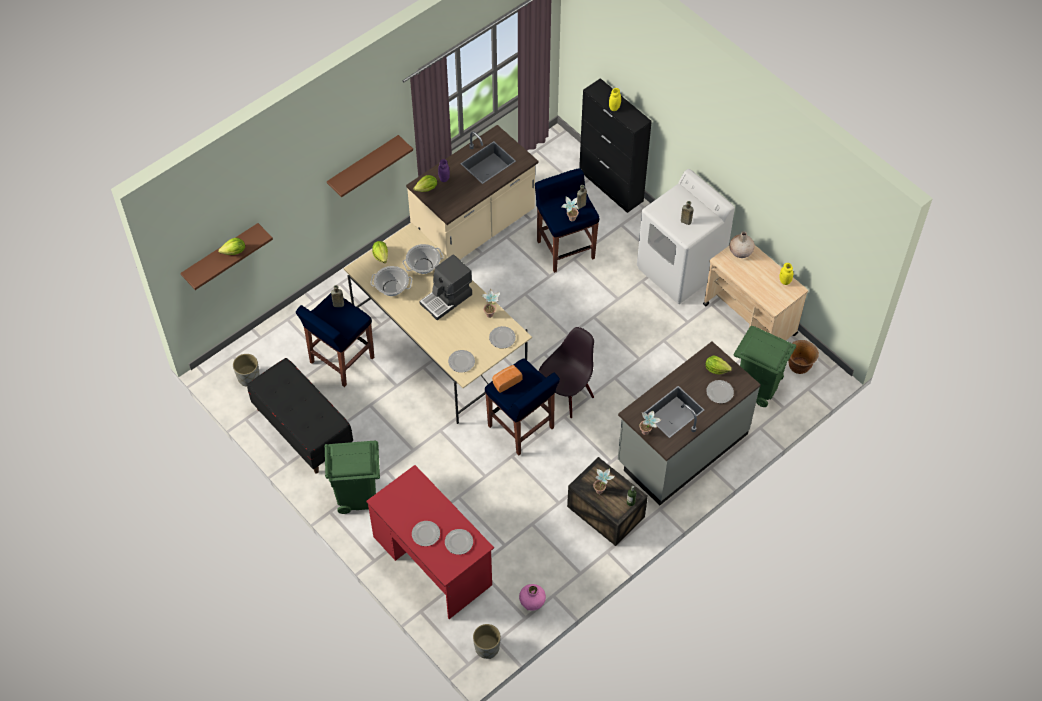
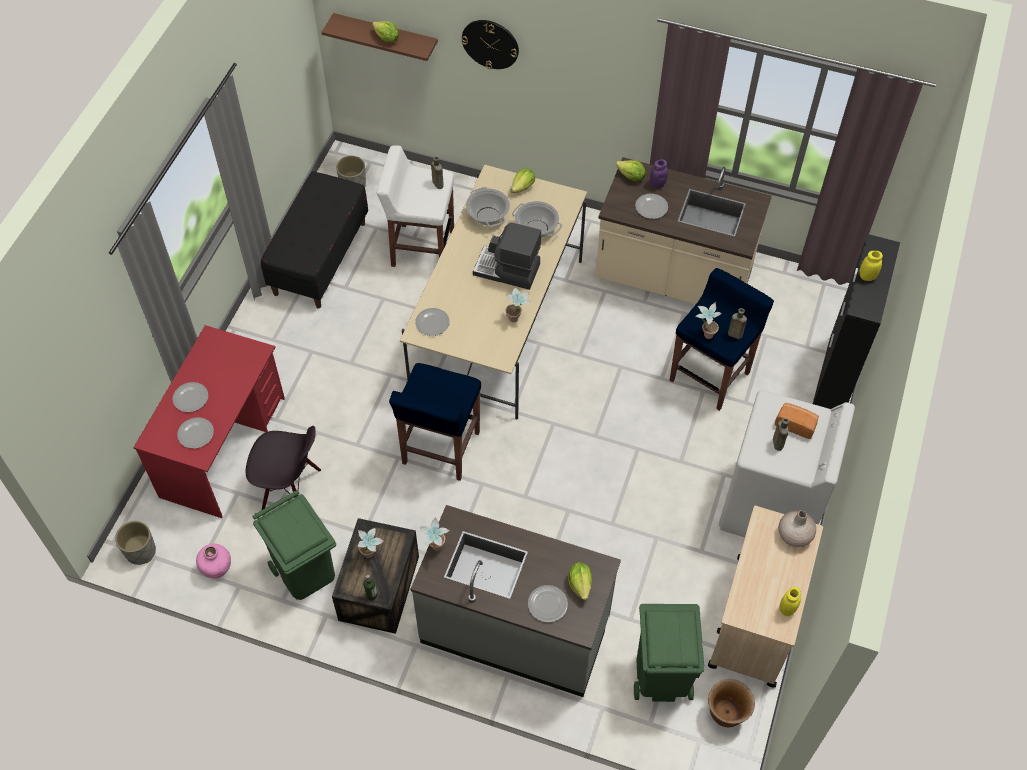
camera: 60 degrees right, 0 degrees up
blue stool [296,293,374,387] -> white stool [377,145,454,267]
green trash can [324,441,380,514] -> green trash can moved to [253,490,336,600]
brown shelf [327,135,413,197] -> none
plate [489,326,516,348] -> plate moved to [635,194,668,219]
bread [492,365,523,393] -> bread moved to [775,403,819,439]
black chair [539,327,594,419] -> black chair moved to [246,426,321,510]
none -> wall clock [461,20,519,69]

